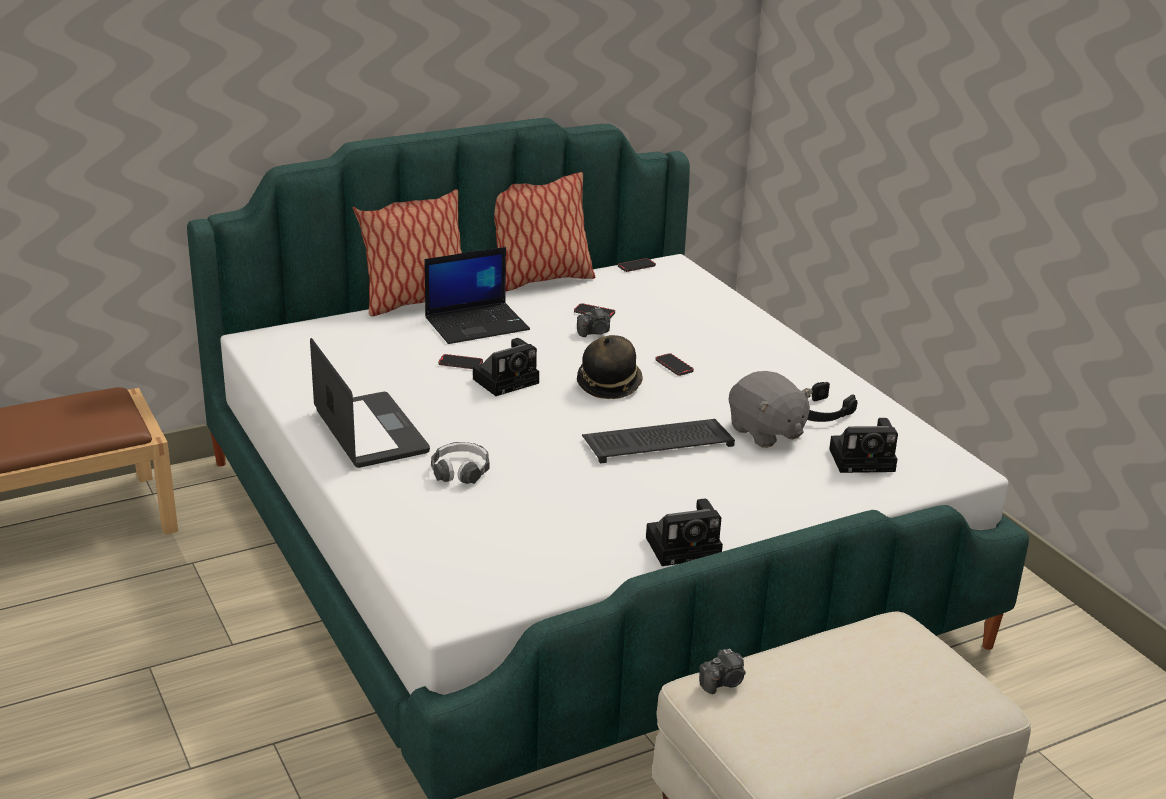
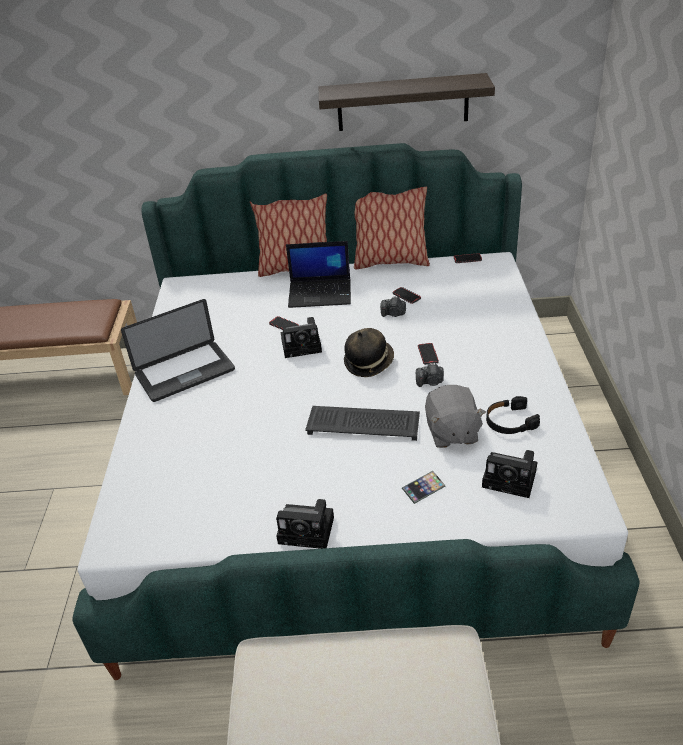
camera: 30 degrees right, 10 degrees up
laptop [310,338,430,468] -> laptop turned 60 degrees clockwise [121,299,235,402]
headphones [431,442,490,484] -> none
camera [699,648,746,694] -> camera moved to [416,363,444,387]
none -> shelf [319,73,495,131]
none -> phone [402,471,446,504]

